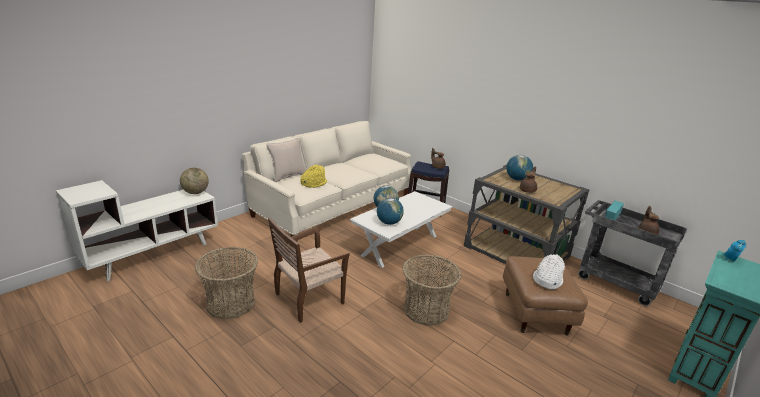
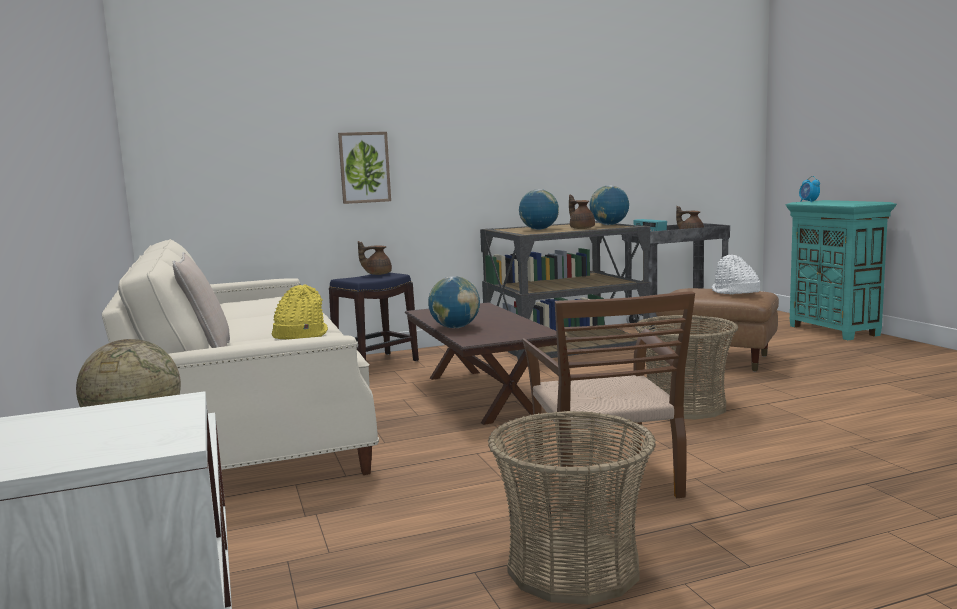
camera: 60 degrees left, 15 degrees down
white coffee table [349,191,453,268] -> brown coffee table [405,302,566,425]
globe [377,198,404,225] -> globe moved to [590,185,629,225]
none -> picture [338,132,391,204]

